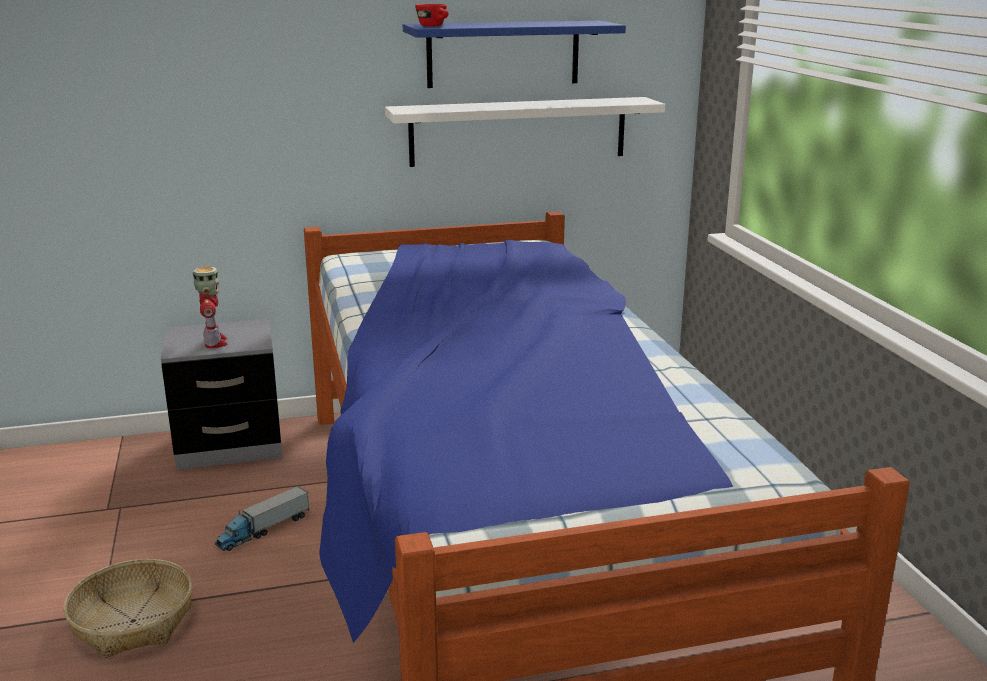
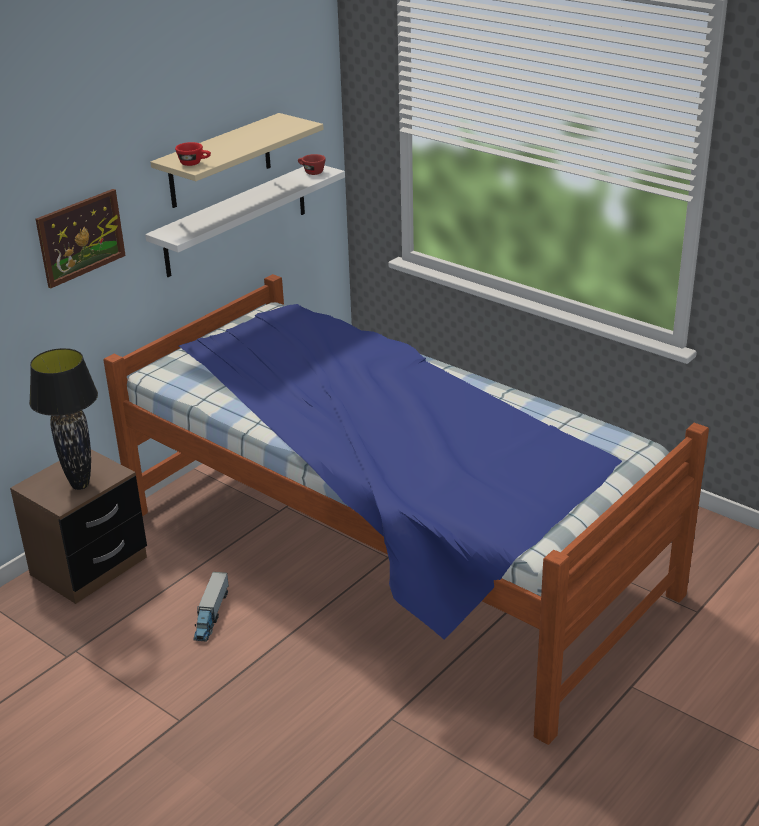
camera: 35 degrees left, 10 degrees up
basket [63,559,192,658] -> none
grey nightstand [161,319,282,470] -> brown nightstand [10,449,147,604]
toy robot [193,267,228,348] -> black table lamp [29,348,98,490]
blue shelf [403,21,626,88] -> beige shelf [150,113,324,208]
none -> picture [36,189,126,288]
none -> red cup [298,154,326,175]

